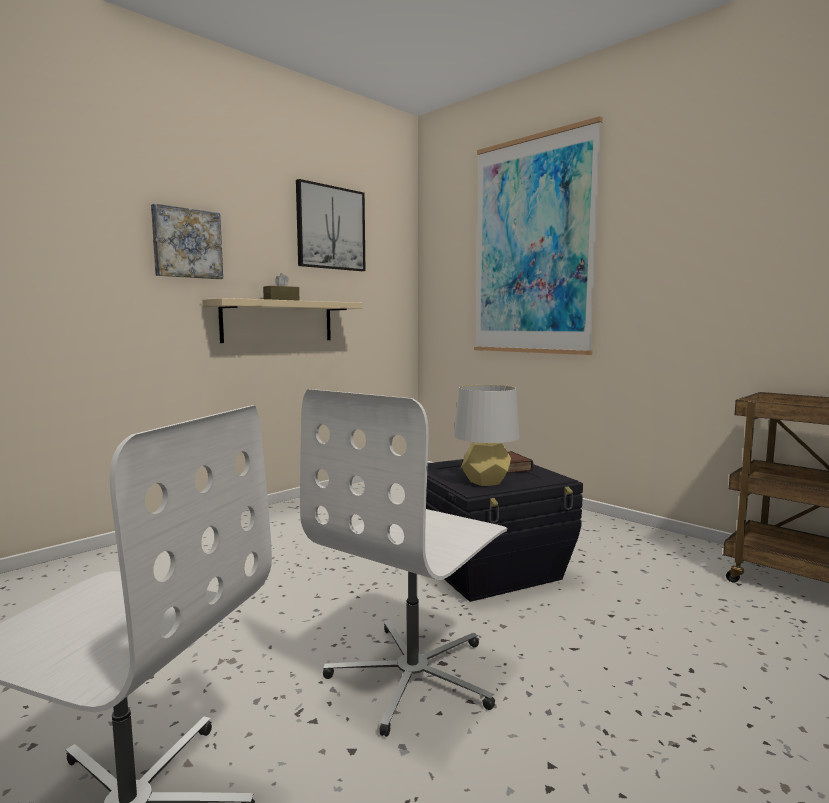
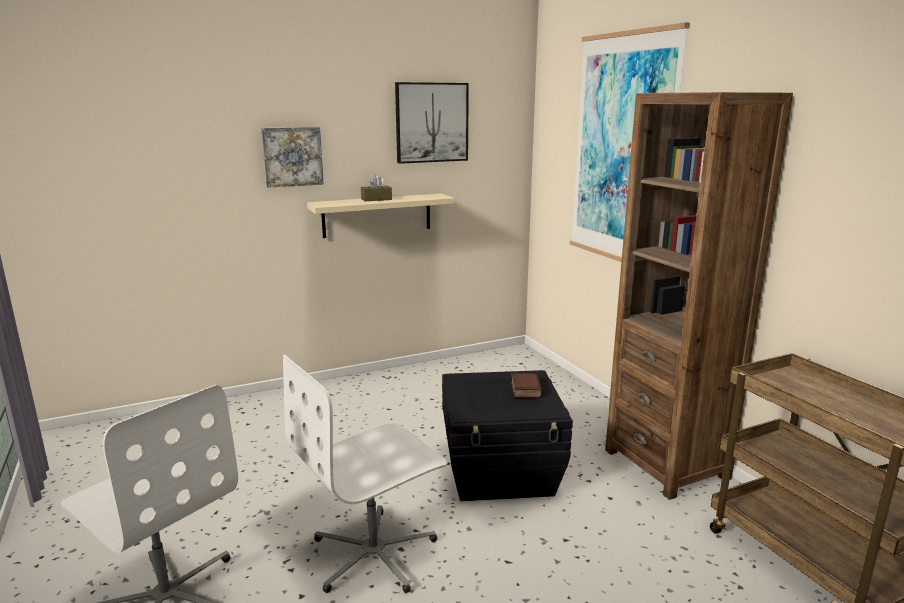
camera: 20 degrees right, 10 degrees up
grey table lamp [454,385,520,486] -> none
none -> brown bookcase [605,92,793,500]

